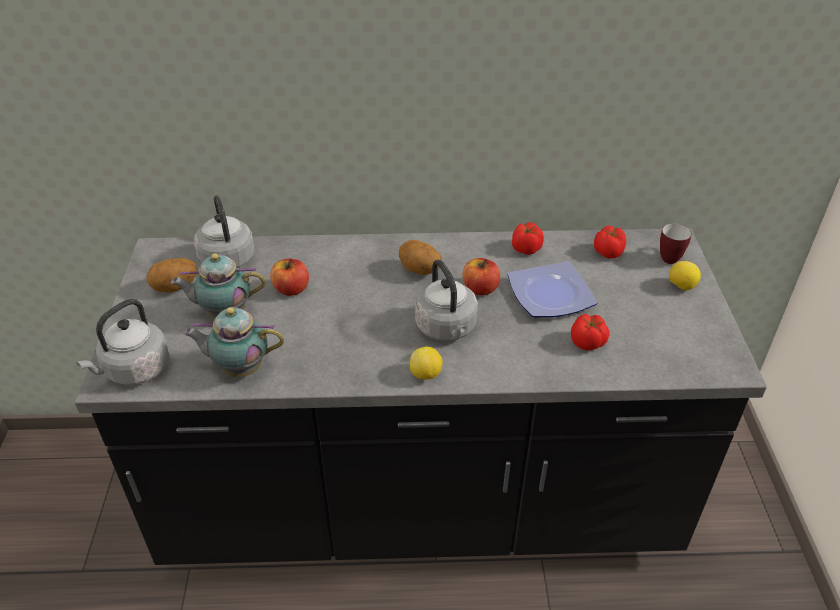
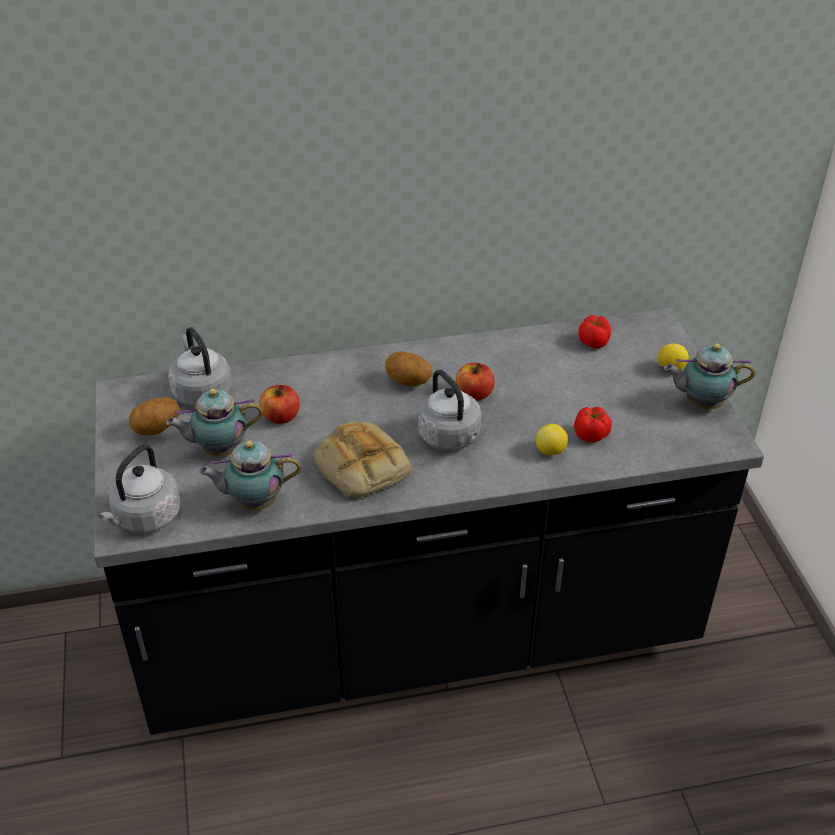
camera: 10 degrees left, 0 degrees up
lemon [410,347,443,380] -> lemon moved to [536,424,568,456]
plate [508,262,597,318] -> none
tomato [512,222,544,255] -> none
mug [660,223,692,264] -> none
none -> bread [313,421,412,498]
none -> teapot [664,343,755,410]

